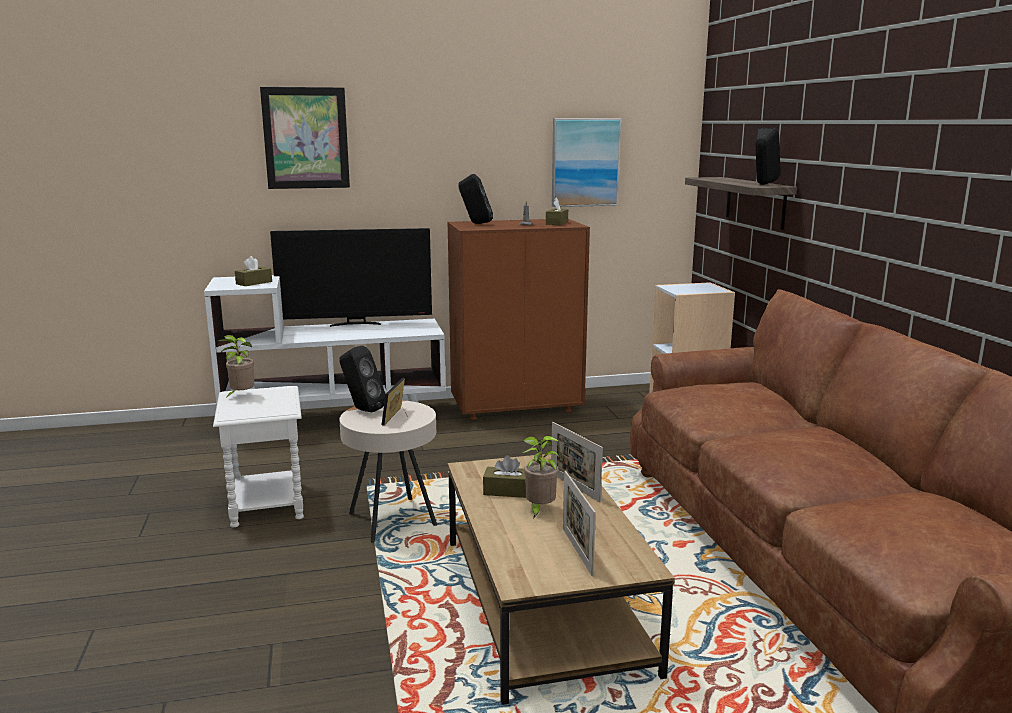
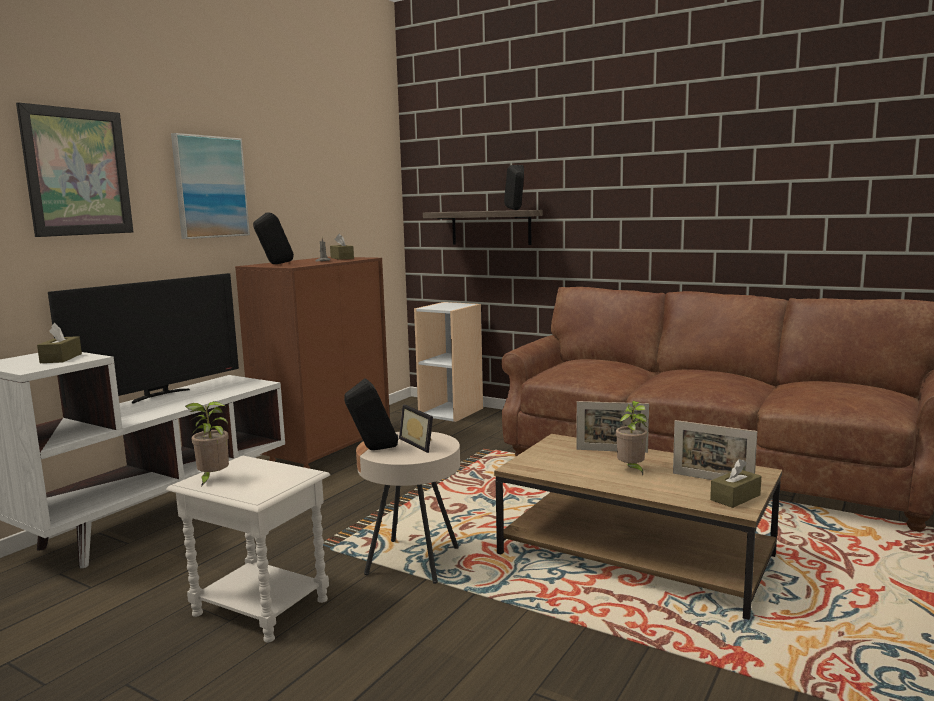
camera: 45 degrees left, 5 degrees down
brown tissue box [483,455,526,498] -> brown tissue box moved to [710,459,761,508]
picture [552,118,621,207] -> picture moved to [171,133,250,239]

